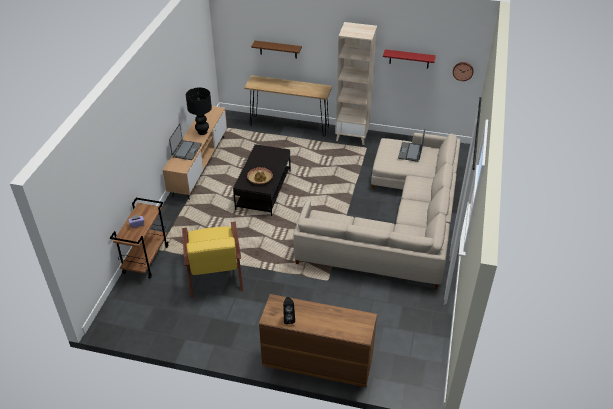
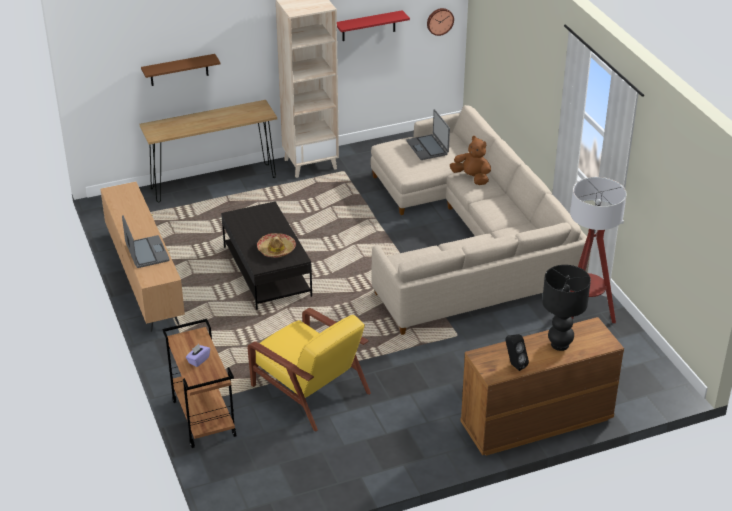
camera: 35 degrees left, 5 degrees down
black table lamp [186,87,212,135] -> black table lamp moved to [542,265,591,351]
none -> brown plush toy [450,136,491,185]
none -> floor lamp [570,177,627,323]

